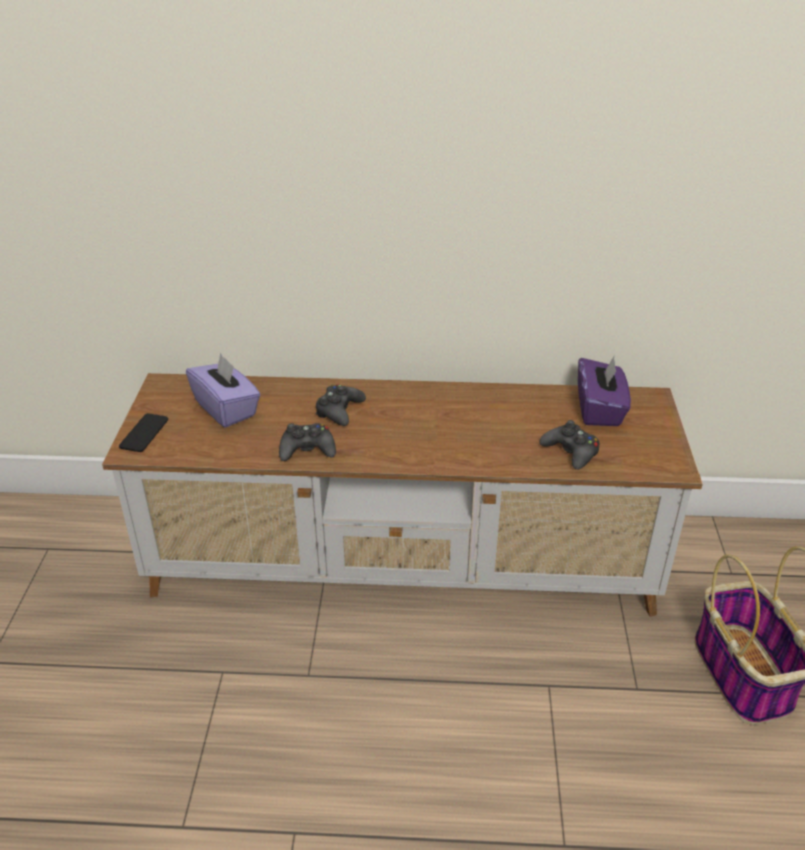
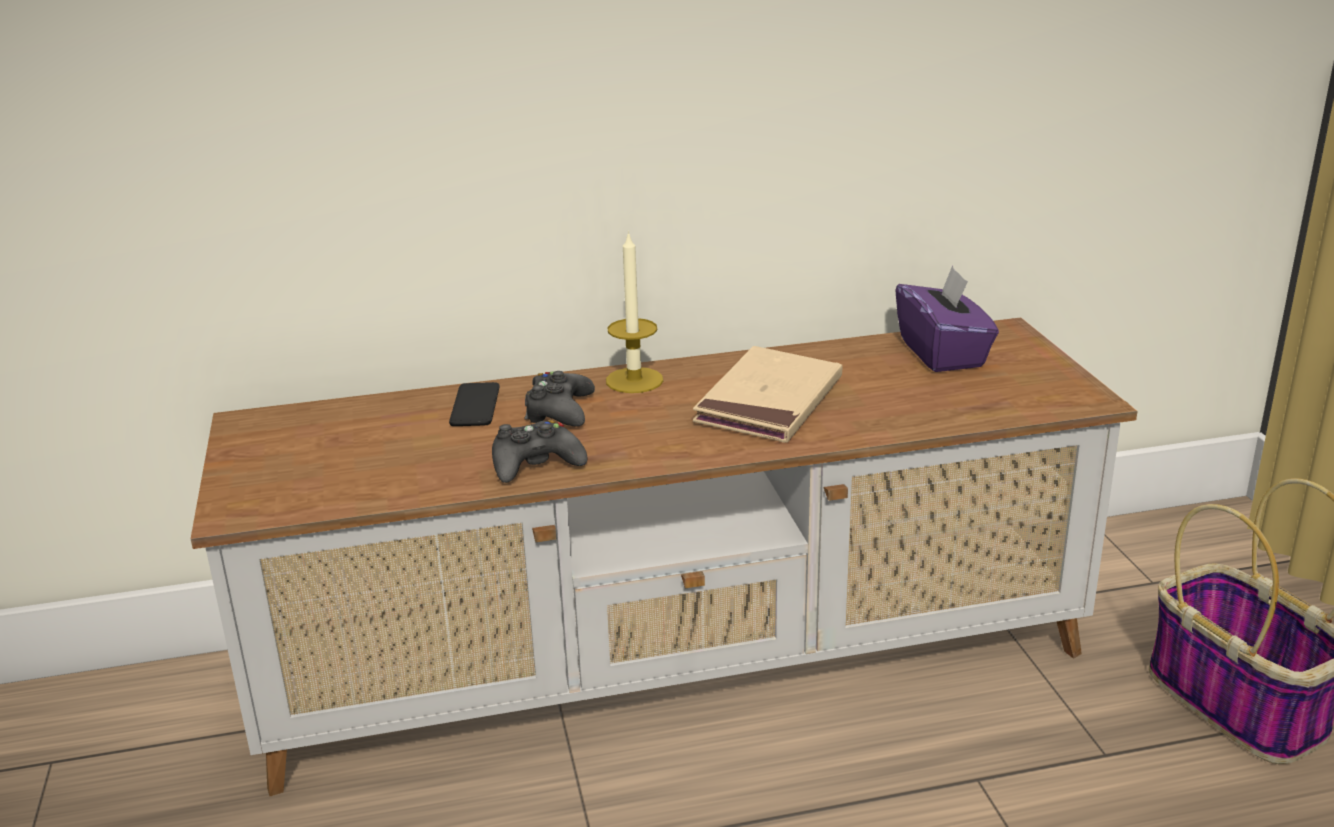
camera: 15 degrees left, 10 degrees down
phone [119,413,168,452] -> phone moved to [449,382,500,426]
purple tissue box [186,353,260,428] -> none
black game controller [539,420,600,470] -> none
none -> candle [606,231,663,393]
none -> beige book [693,346,842,443]

